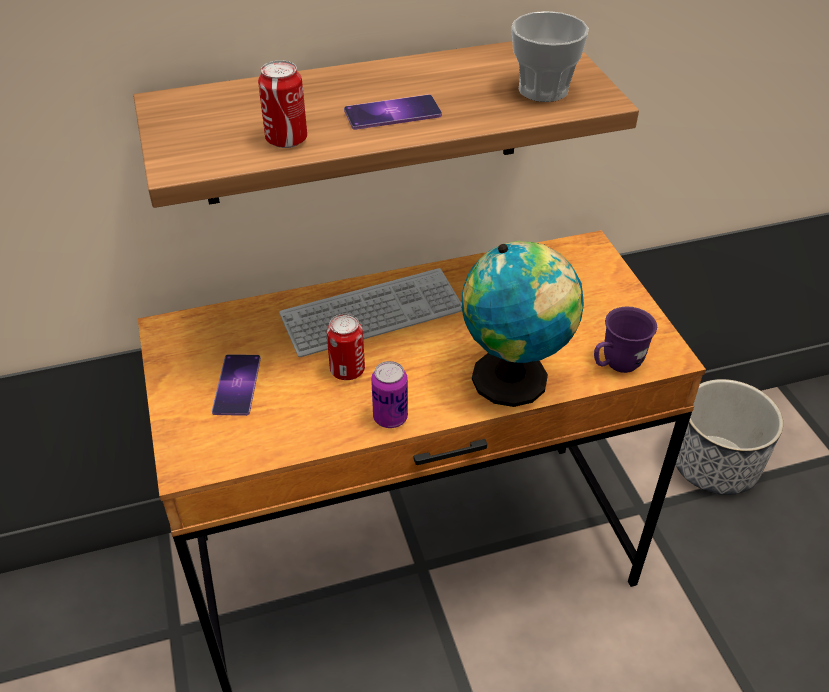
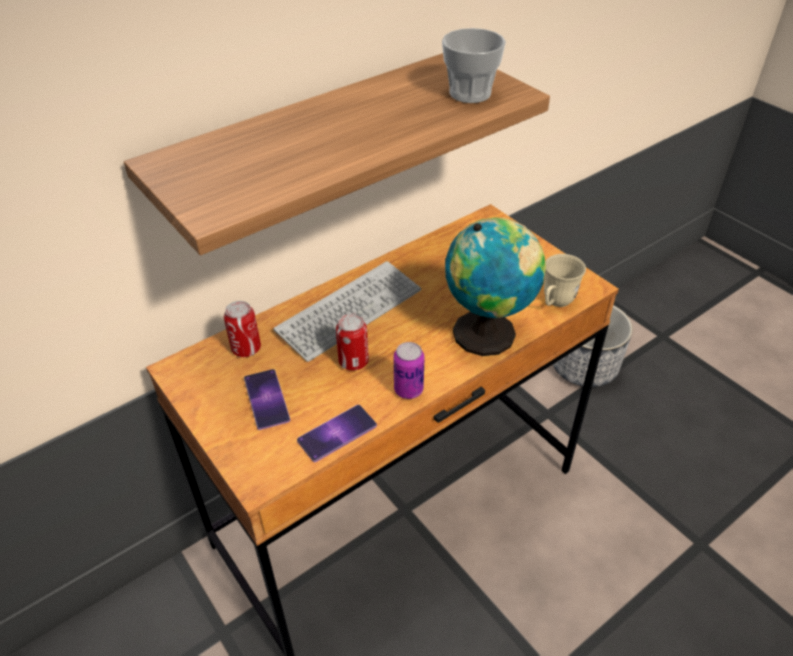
camera: 20 degrees left, 0 degrees up
can [258,60,307,148] -> can moved to [224,301,261,357]
phone [344,94,442,130] -> phone moved to [297,405,377,462]
purple mug [594,307,657,373] -> beige mug [544,254,586,307]

